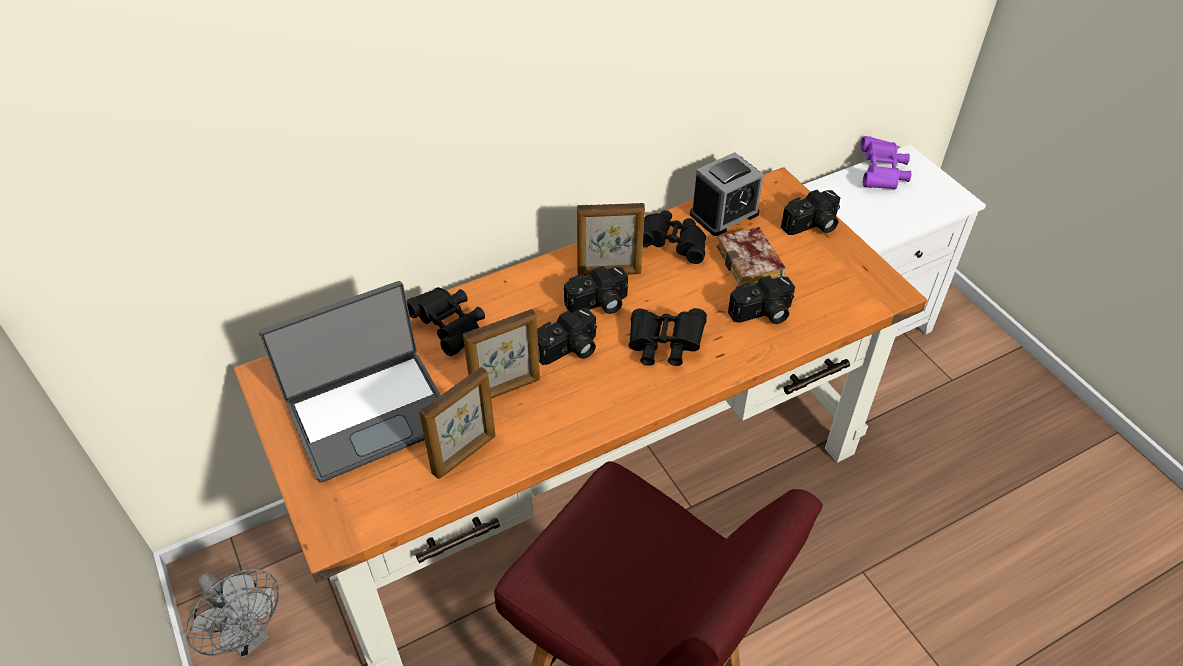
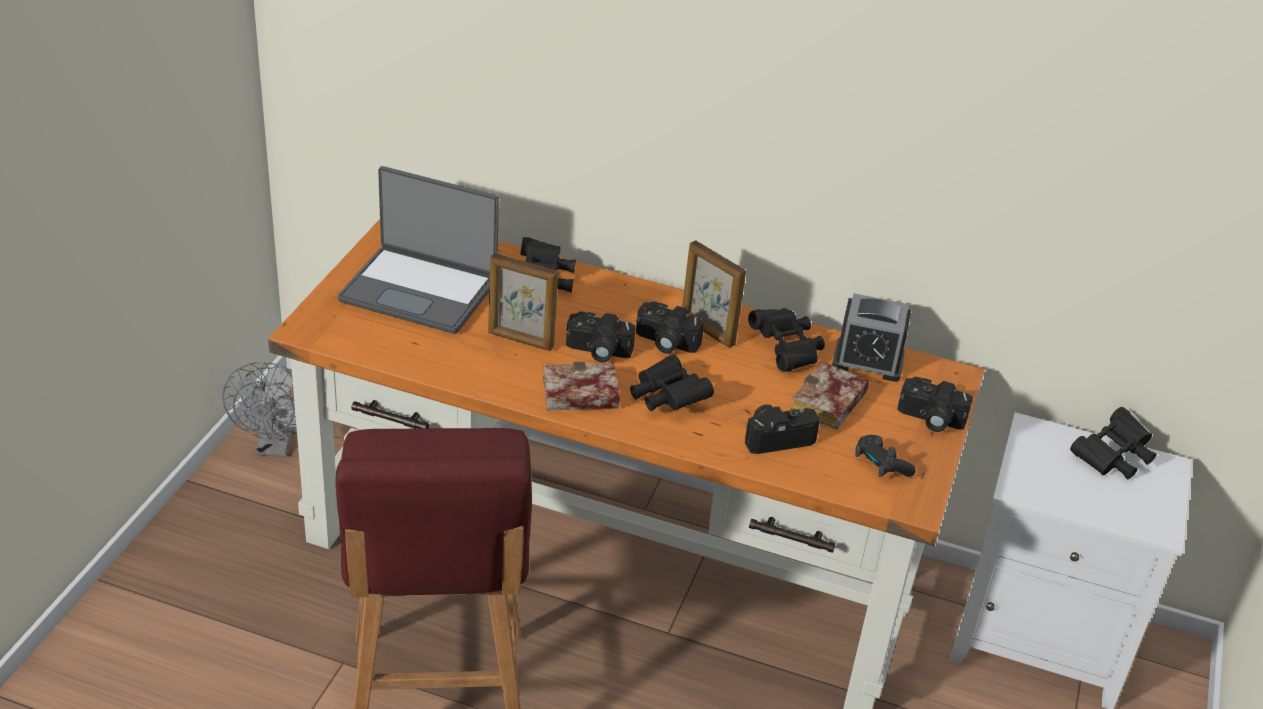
camera: 45 degrees right, 10 degrees down
picture frame [419,367,495,479] -> none
camera [728,275,795,324] -> camera turned 135 degrees clockwise [745,404,820,454]
purple binoculars [860,136,911,190] -> black binoculars [1070,407,1156,479]
none -> book [543,362,620,410]
none -> black game controller [855,435,916,477]

